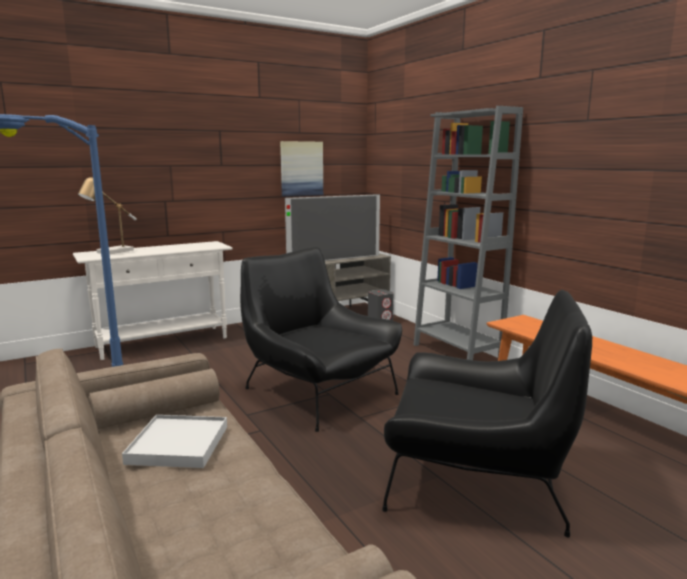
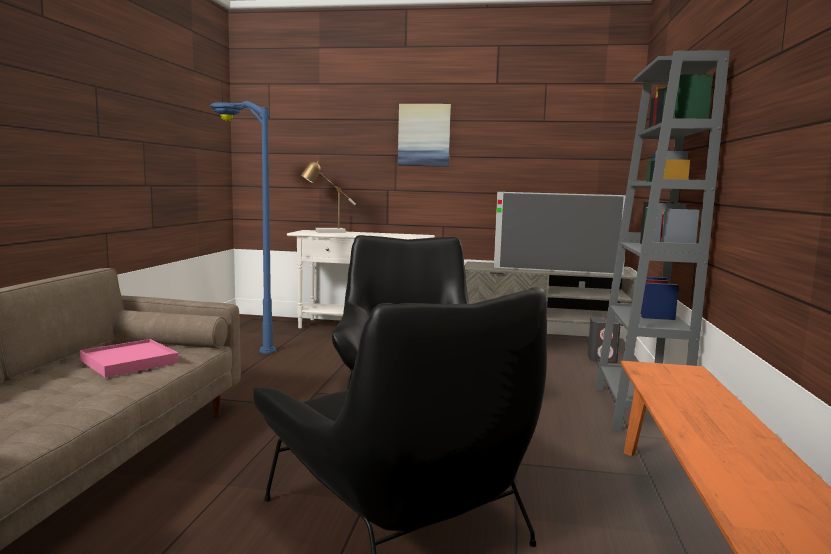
camera: 40 degrees right, 5 degrees down
white tray [122,415,227,468] -> pink tray [80,339,179,378]
picture [280,141,323,197] -> picture moved to [398,104,451,167]

